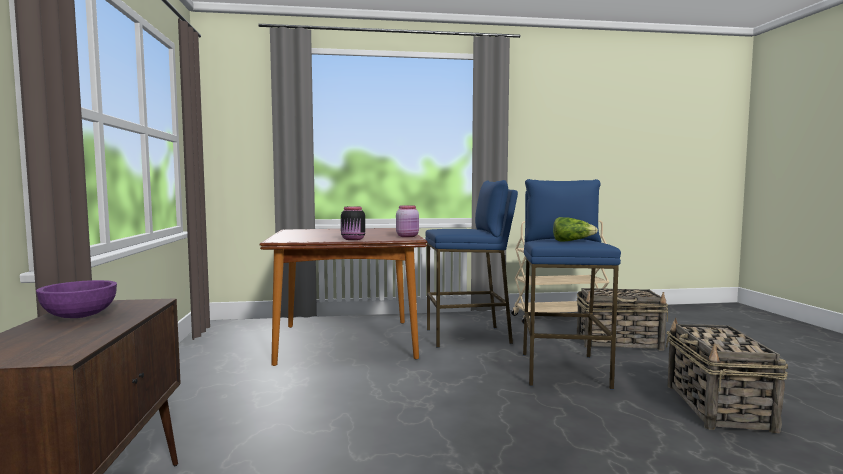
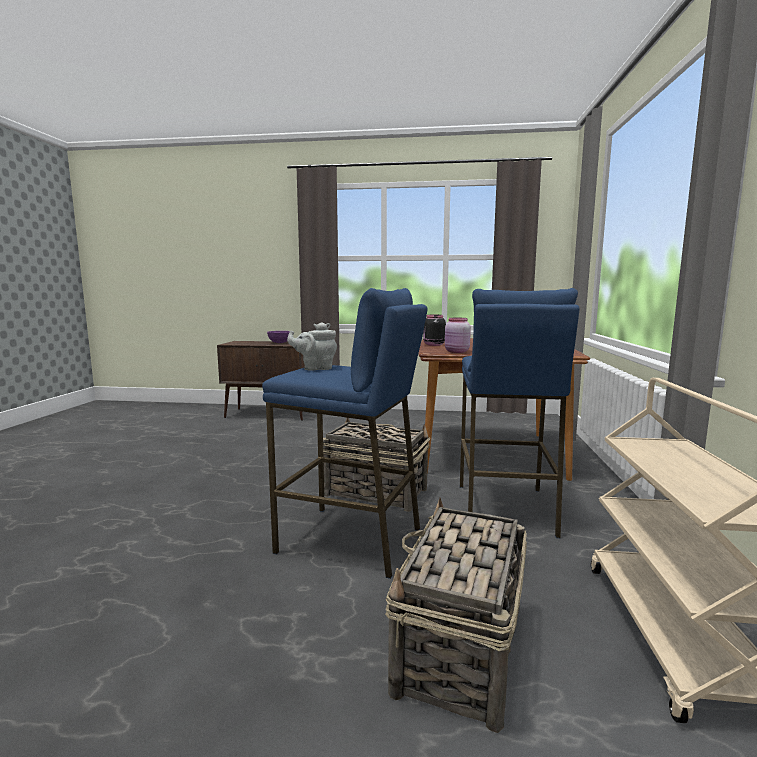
camera: 105 degrees right, 5 degrees up
lettuce [553,217,598,241] -> grey teapot [287,322,337,371]
basket [666,317,788,433] -> basket moved to [323,418,430,512]

